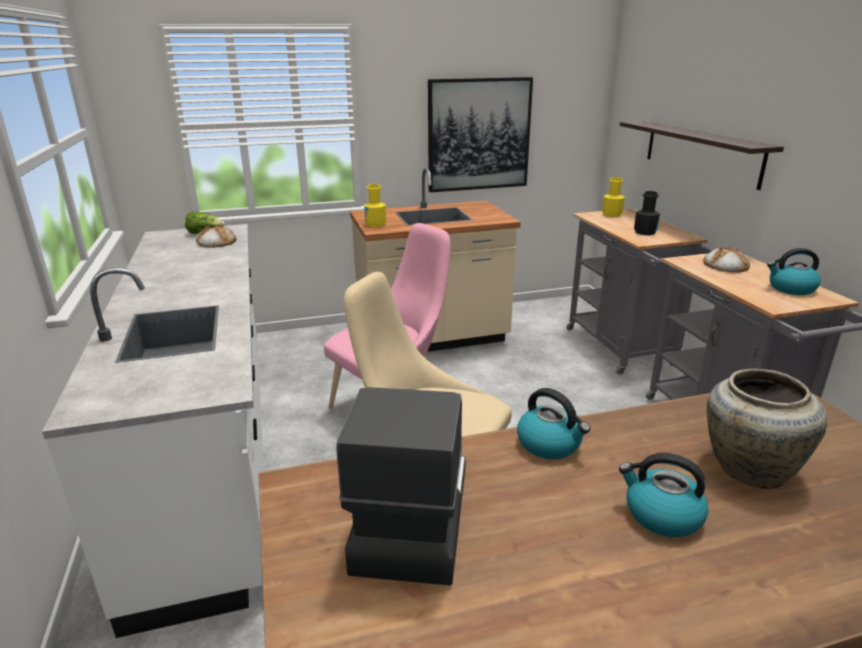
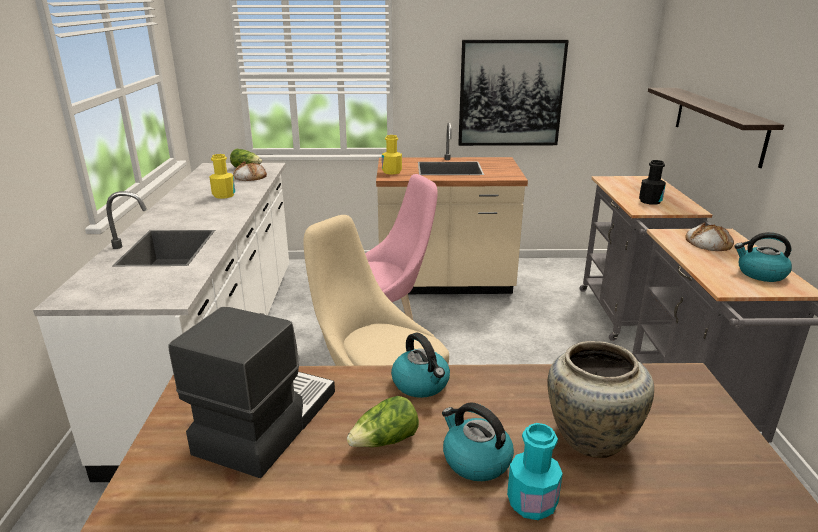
camera: 15 degrees right, 0 degrees up
yellow bottle [602,177,625,217] -> yellow bottle moved to [209,154,235,199]
none -> lettuce [347,396,419,447]
none -> turquoise bottle [507,423,563,520]

